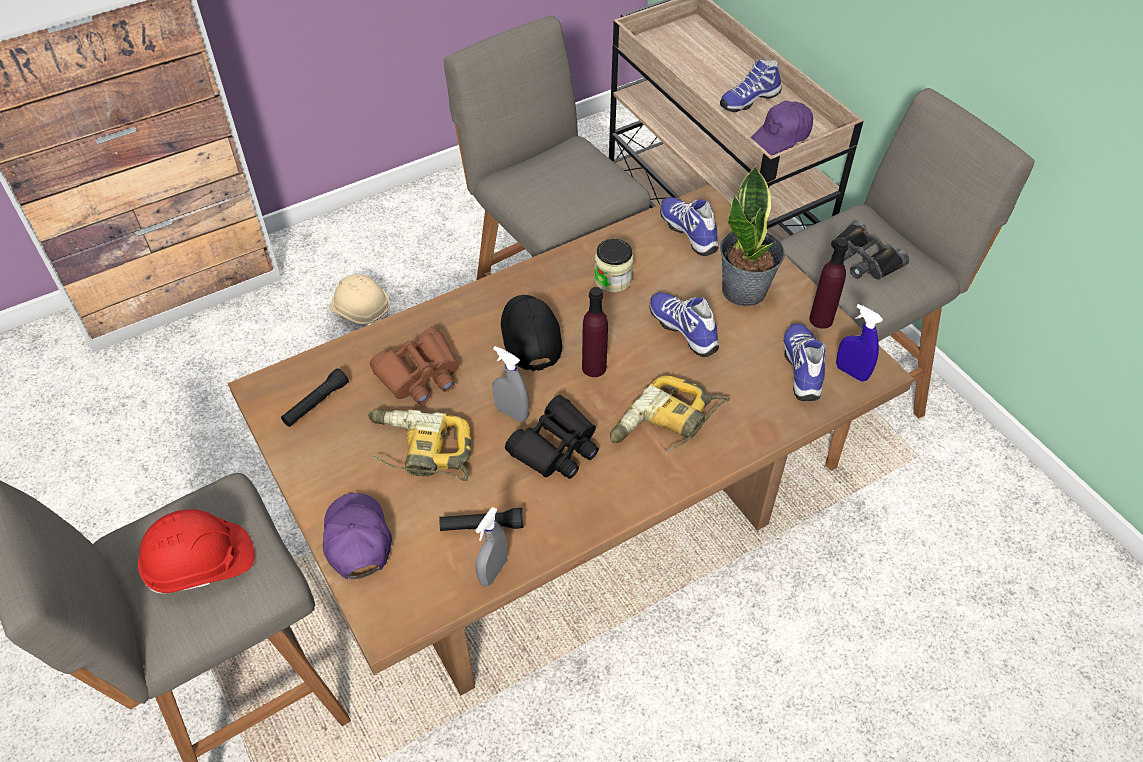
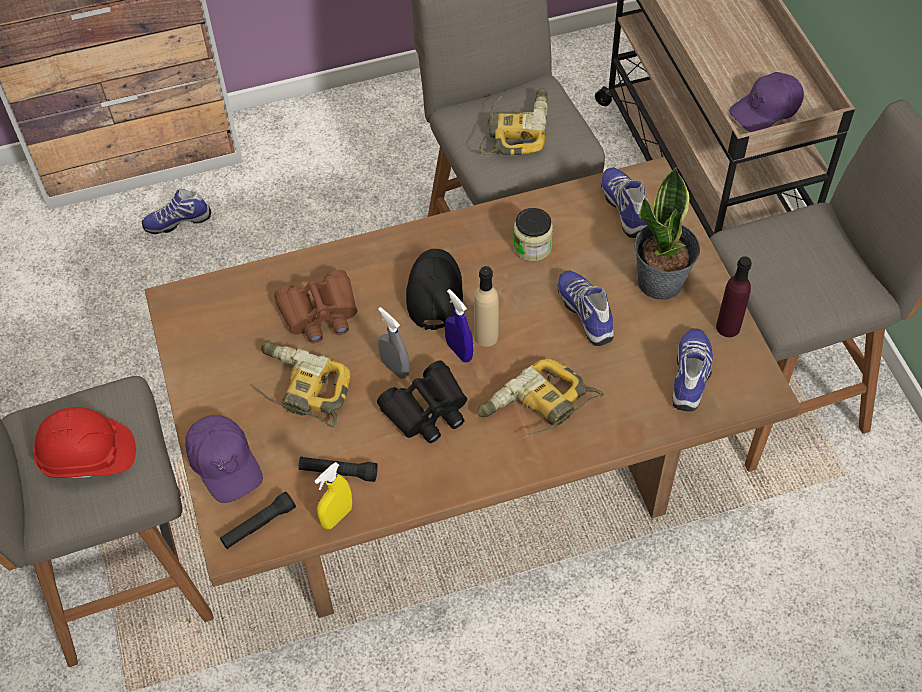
camera: 15 degrees right, 5 degrees up
black flashlight [281,368,349,427] -> black flashlight moved to [220,491,296,549]
purple cap [323,493,392,580] -> purple cap turned 150 degrees clockwise [185,415,263,503]
beige hard hat [329,274,390,327] -> none
grey spray bottle [475,507,507,587] -> yellow spray bottle [314,462,352,529]
purple bottle [582,287,608,377] -> beige bottle [474,266,499,347]
shoe [720,59,782,112] -> shoe moved to [142,189,211,234]
black binoculars [831,220,909,280] -> none
blue spray bottle [836,304,883,382] -> blue spray bottle moved to [445,289,473,362]
none -> power drill [480,88,548,155]

